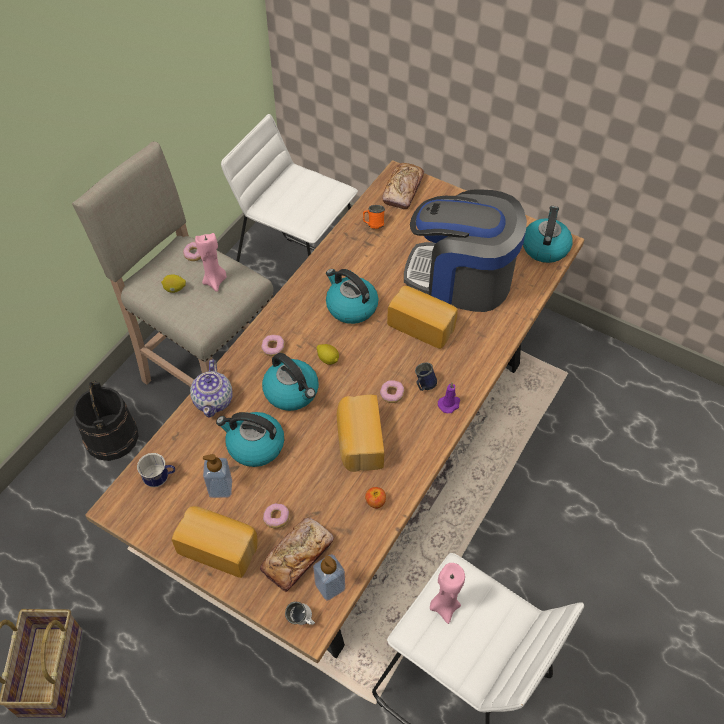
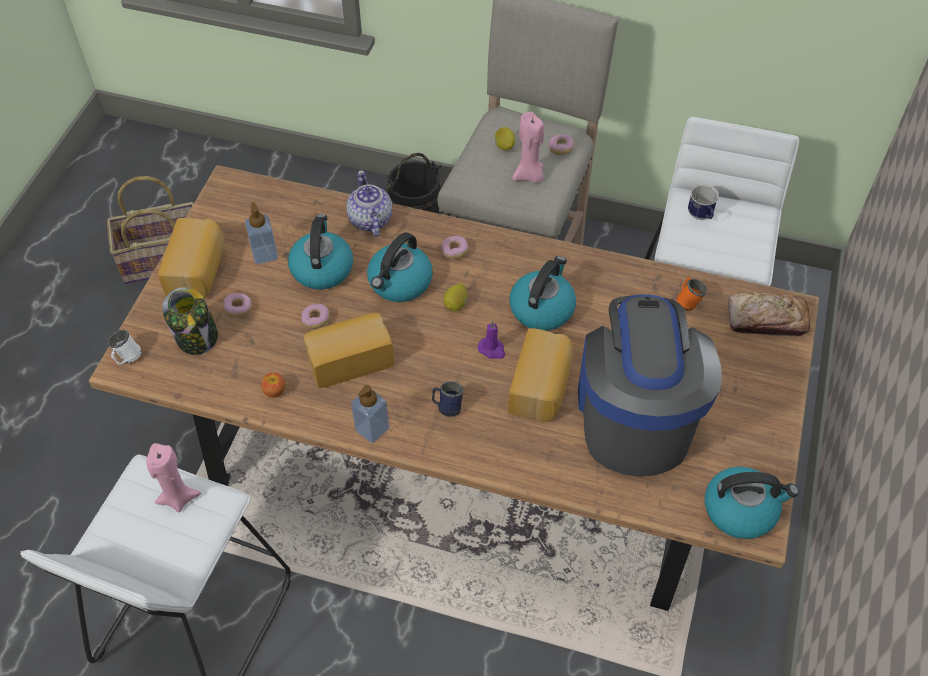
camera: 75 degrees right, 0 degrees up
mug [137,453,175,487] -> mug moved to [688,184,719,220]
teapot [190,359,233,418] -> teapot turned 90 degrees clockwise [346,170,392,237]
bread [260,518,334,592] -> jar [162,287,218,355]
soap dispenser [313,554,345,600] -> soap dispenser moved to [351,385,389,443]
donut [380,380,405,403] -> donut moved to [301,304,330,329]
purple candle [438,383,460,413] -> purple candle moved to [478,320,505,359]

